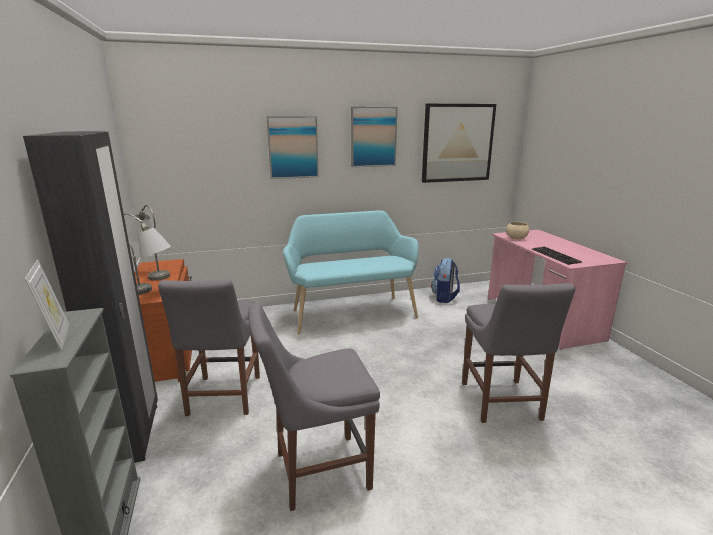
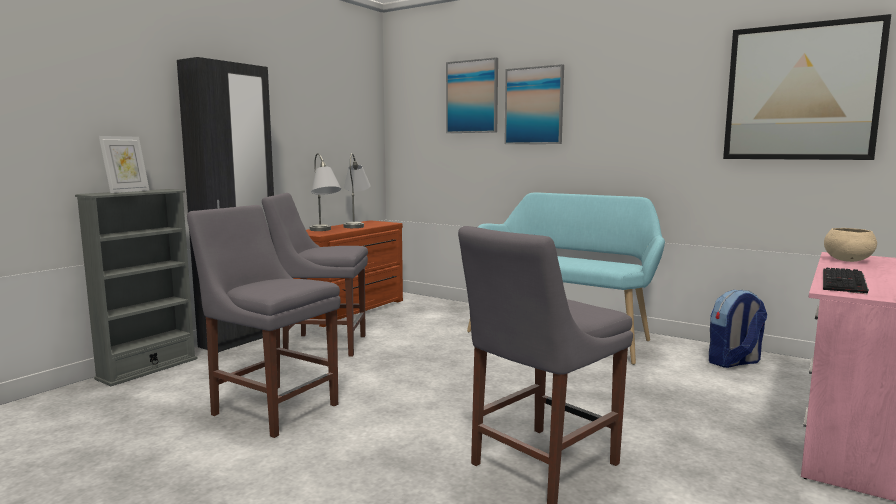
camera: 50 degrees right, 10 degrees down
grey chair [158,280,260,416] -> grey chair turned 45 degrees clockwise [262,193,368,357]
picture [351,107,398,167] -> picture moved to [446,57,498,133]

